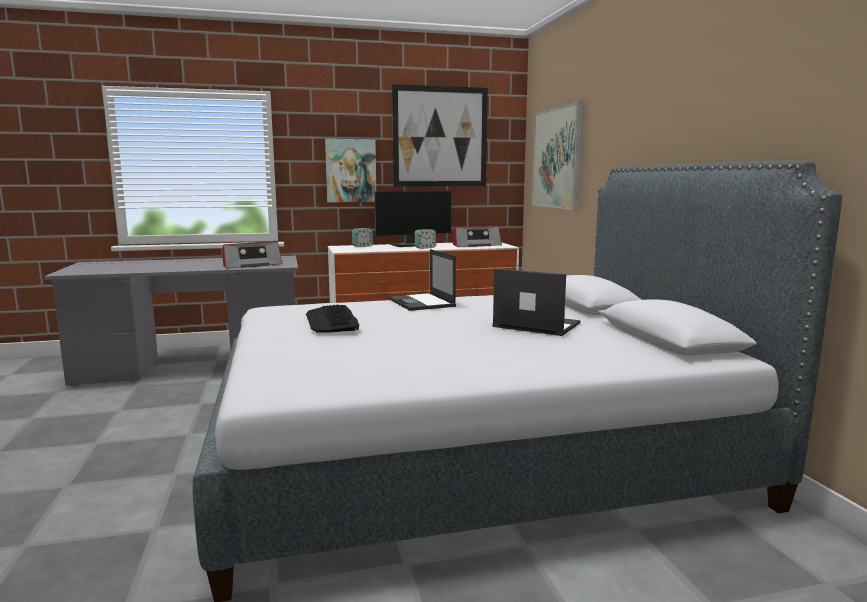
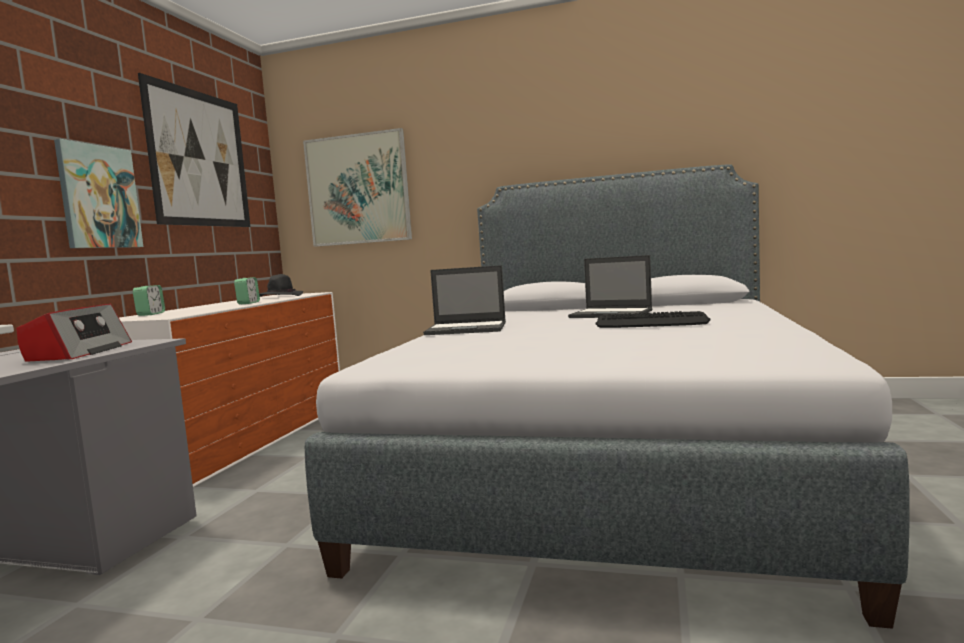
camera: 60 degrees left, 5 degrees down
keyboard [306,304,359,333] -> keyboard moved to [595,311,710,328]
monitor [374,191,452,247] -> none
radio [453,226,502,247] -> black hat [259,274,303,297]
laptop [492,268,581,336] -> laptop turned 120 degrees counterclockwise [568,255,652,318]

